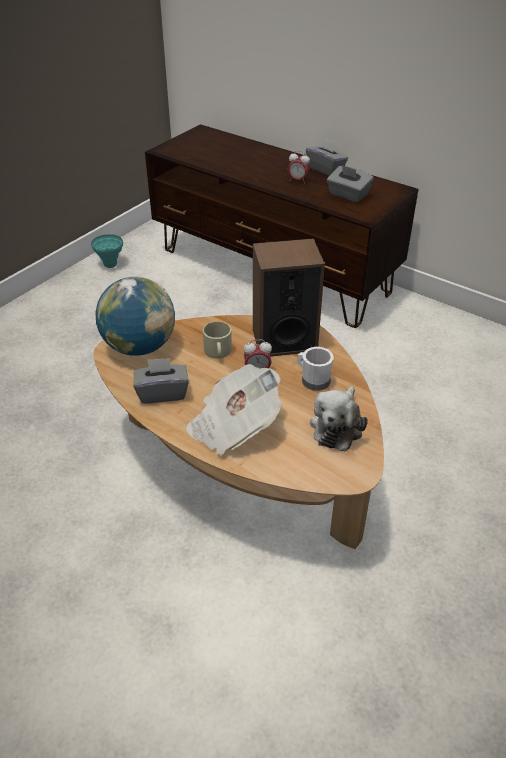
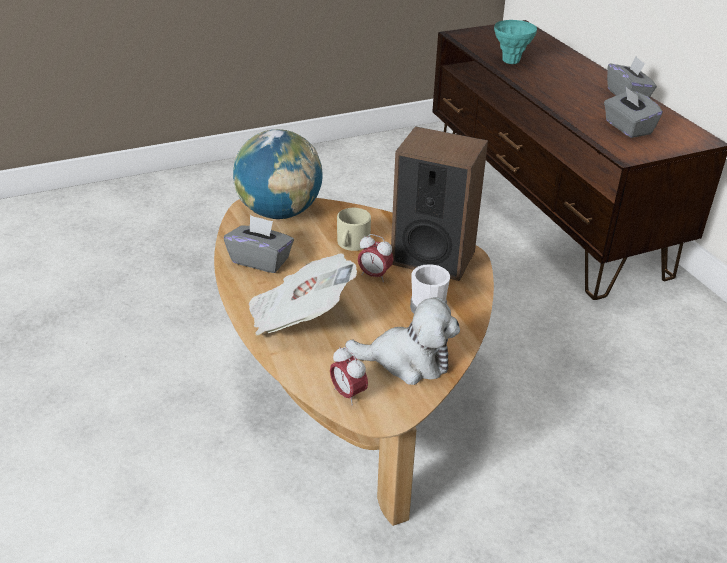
camera: 30 degrees right, 5 degrees down
turquoise vase [91,234,123,268] -> turquoise vase moved to [494,20,537,64]
alarm clock [288,151,310,183] -> alarm clock moved to [330,347,368,405]
plush toy [310,386,368,451] -> plush toy turned 135 degrees counterclockwise [345,297,460,385]

